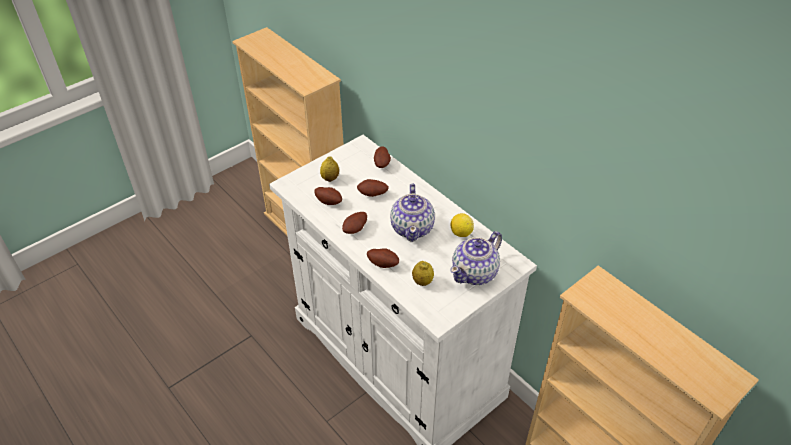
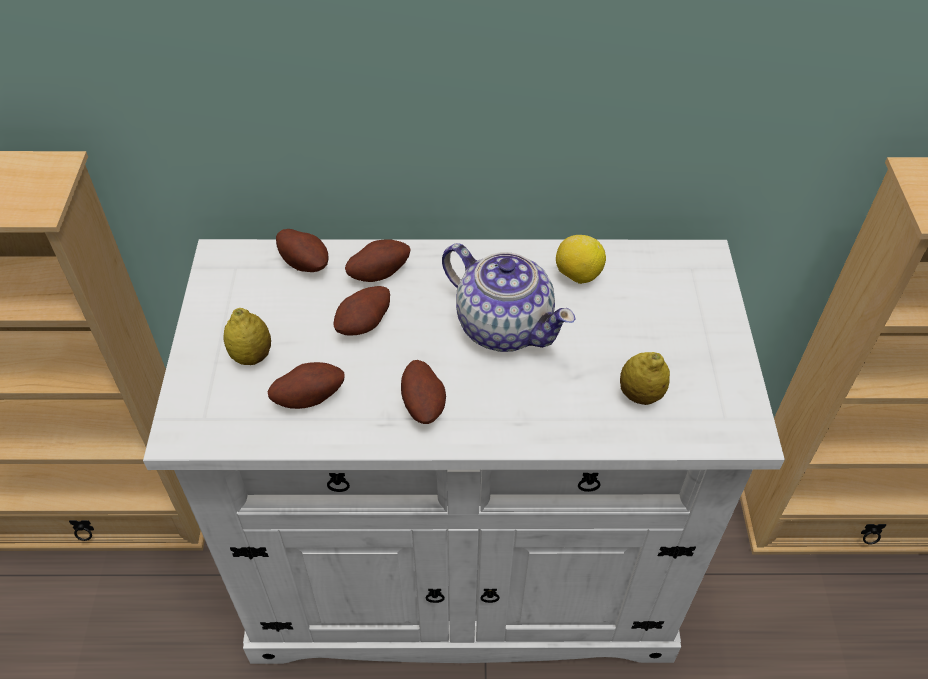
camera: 50 degrees left, 5 degrees up
potato [367,248,399,268] -> potato moved to [345,239,411,282]
teapot [450,231,502,285] -> none

